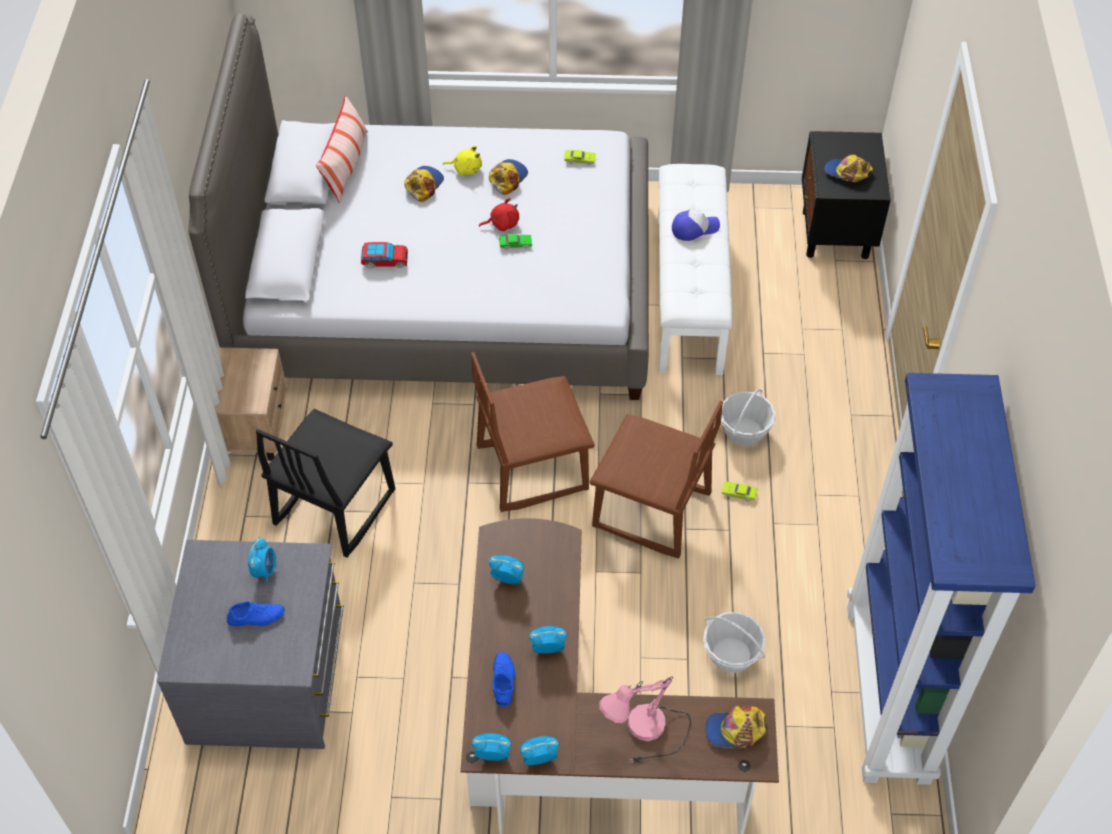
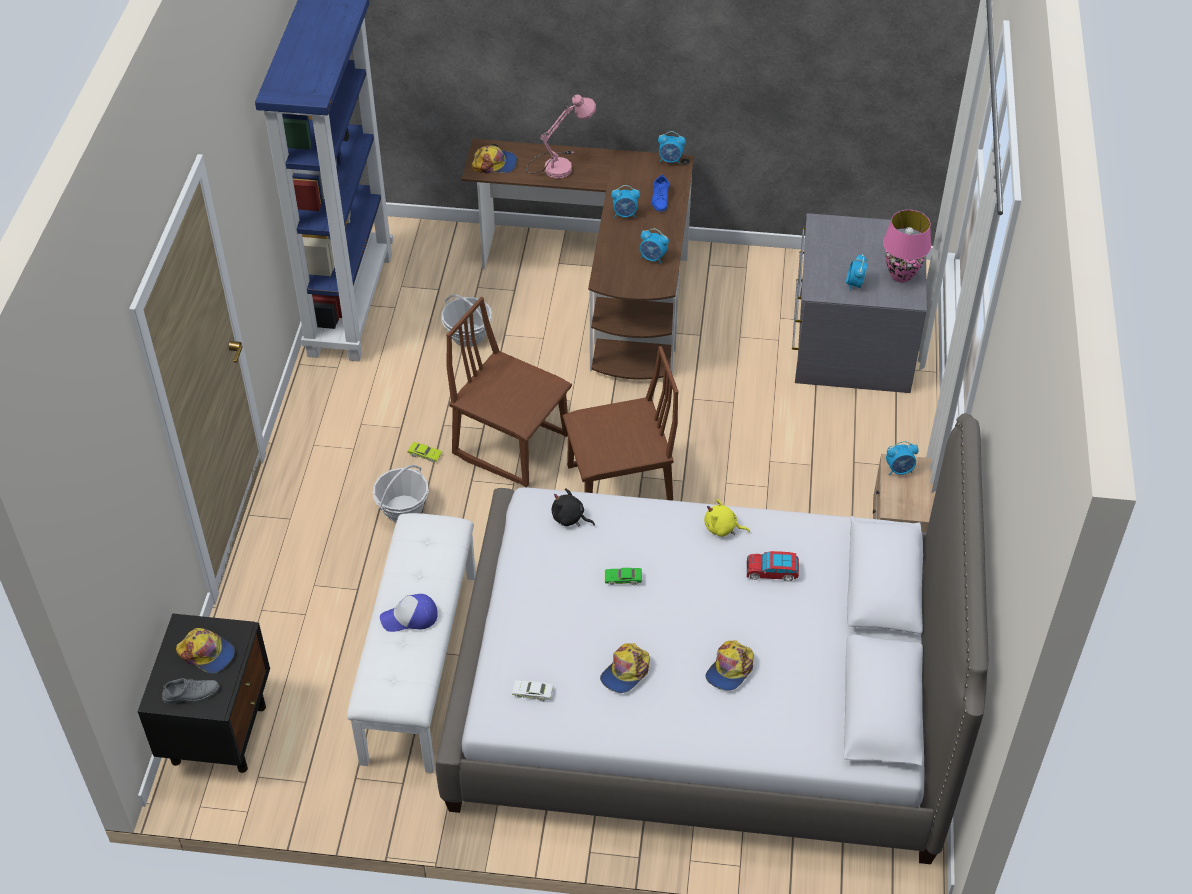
camera: 175 degrees left, 5 degrees down
blue shoe [227,602,285,626] -> none
black chair [256,409,395,558] -> none
pillow [316,95,368,203] -> none
yellow plush toy [443,146,482,175] -> yellow plush toy moved to [704,499,750,537]
red plush toy [479,198,519,231] -> none
alarm clock [520,736,559,765] -> alarm clock moved to [886,441,919,475]
green toy car [564,150,596,165] -> white toy car [512,680,554,702]
none -> grey shoe [162,678,219,704]
none -> black plush toy [552,488,595,527]
none -> pink table lamp [883,210,931,283]

